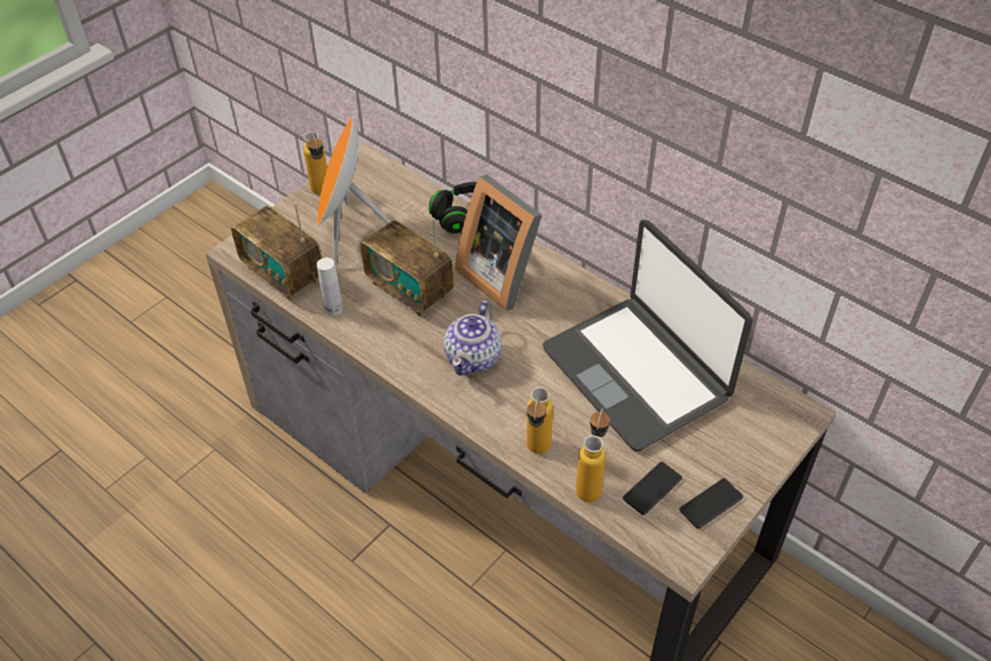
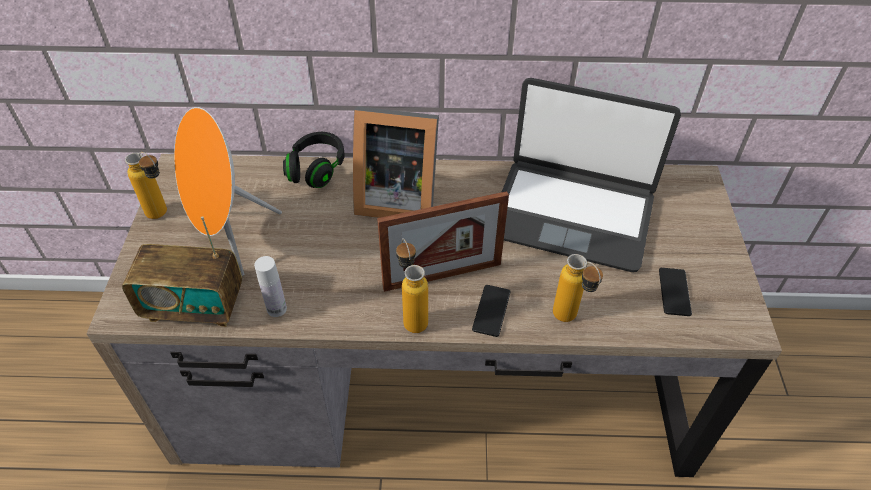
camera: 40 degrees left, 0 degrees up
radio [360,218,455,317] -> none
teapot [444,301,502,376] -> picture frame [377,191,509,292]
bottle [576,408,610,502] -> bottle moved to [396,238,428,333]
phone [679,478,743,529] -> phone moved to [472,285,510,337]

